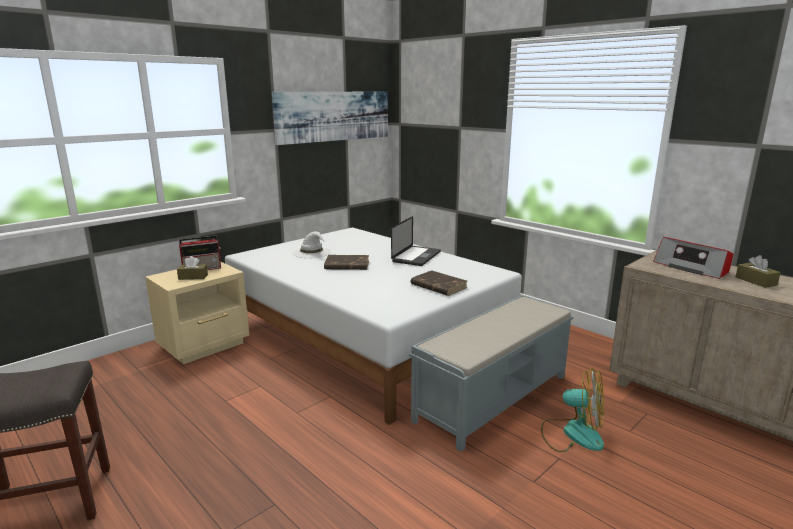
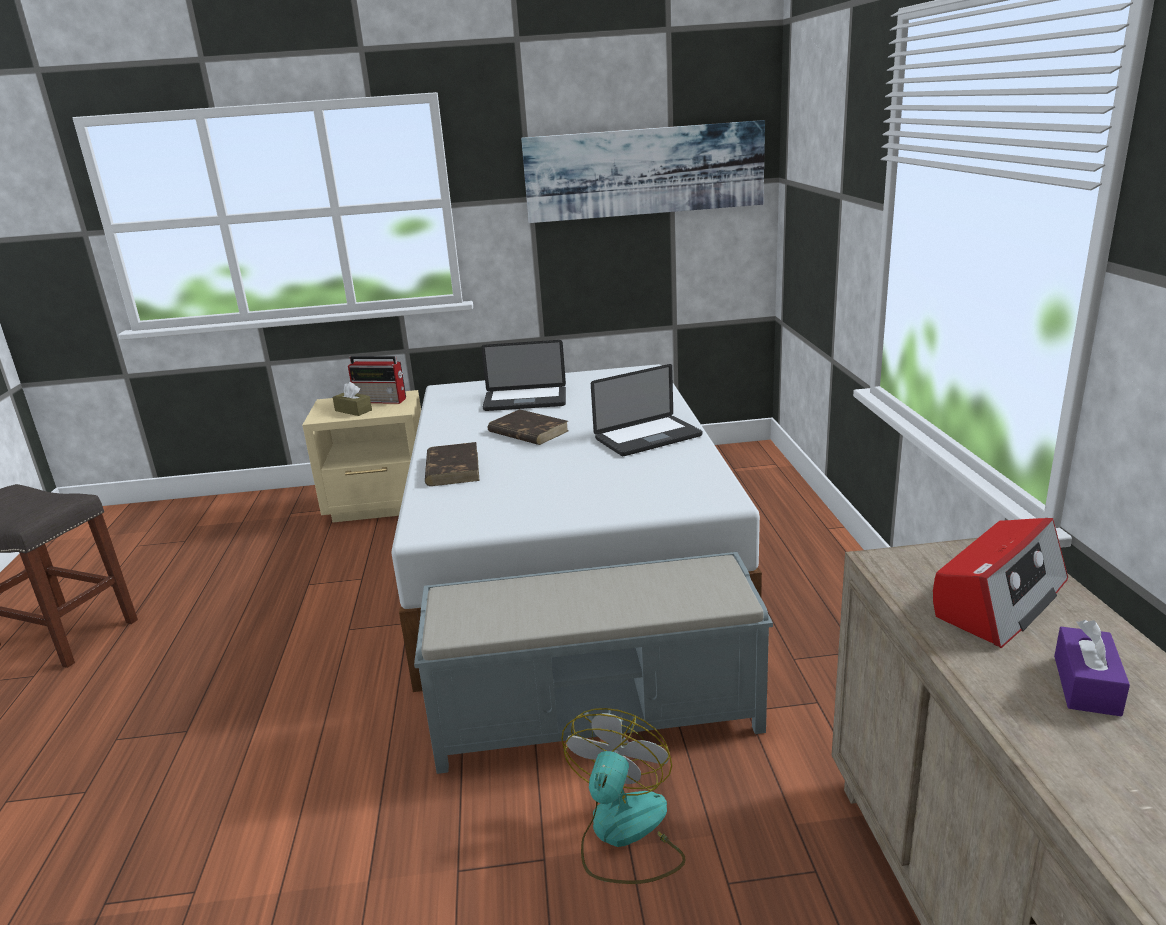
camera: 40 degrees right, 5 degrees up
white hat [292,231,331,258] -> laptop [481,340,566,411]
brown book [411,270,467,296] -> brown book moved to [425,442,479,486]
fan [541,368,604,452] -> fan turned 135 degrees counterclockwise [561,708,686,884]
radio [653,237,733,279] -> radio turned 135 degrees counterclockwise [933,518,1068,648]
brown tissue box [736,255,781,288] -> purple tissue box [1054,620,1130,716]

